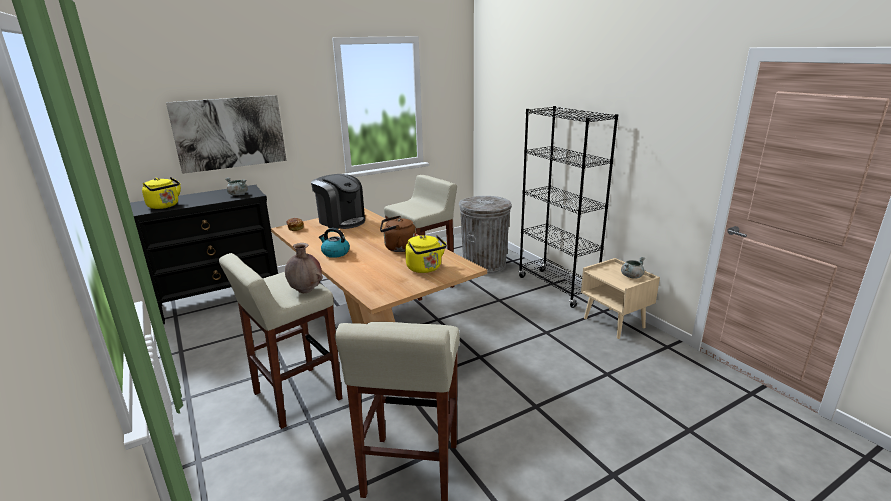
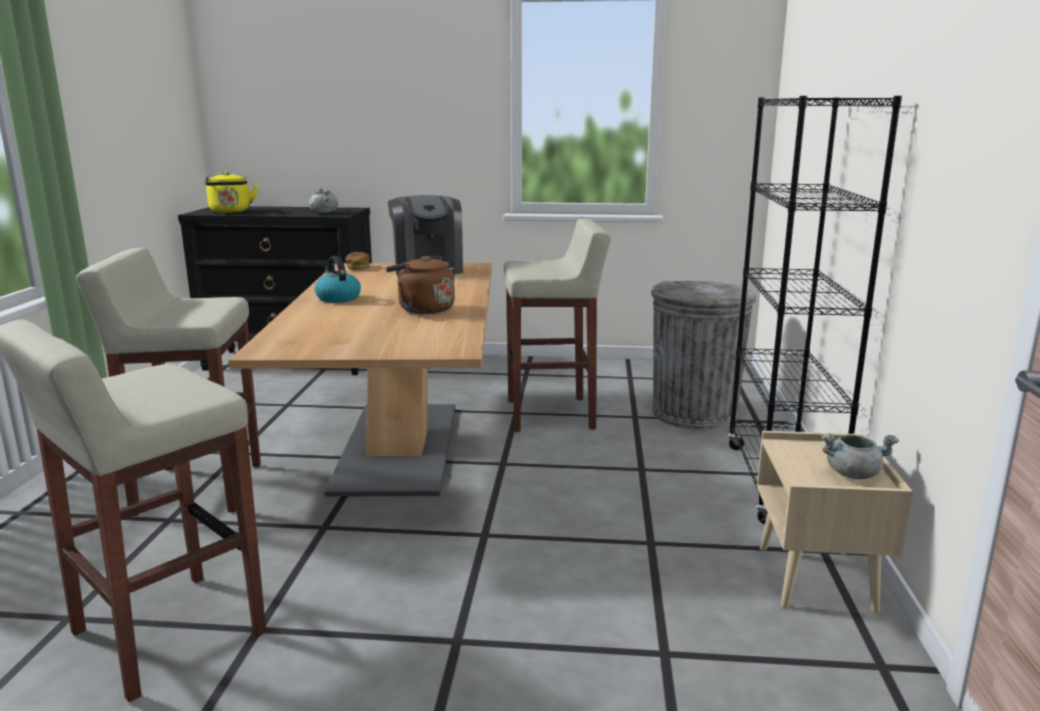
camera: 35 degrees right, 5 degrees down
picture [166,95,287,174] -> none
brown vase [285,243,323,293] -> none
yellow kettle [405,235,447,273] -> none

